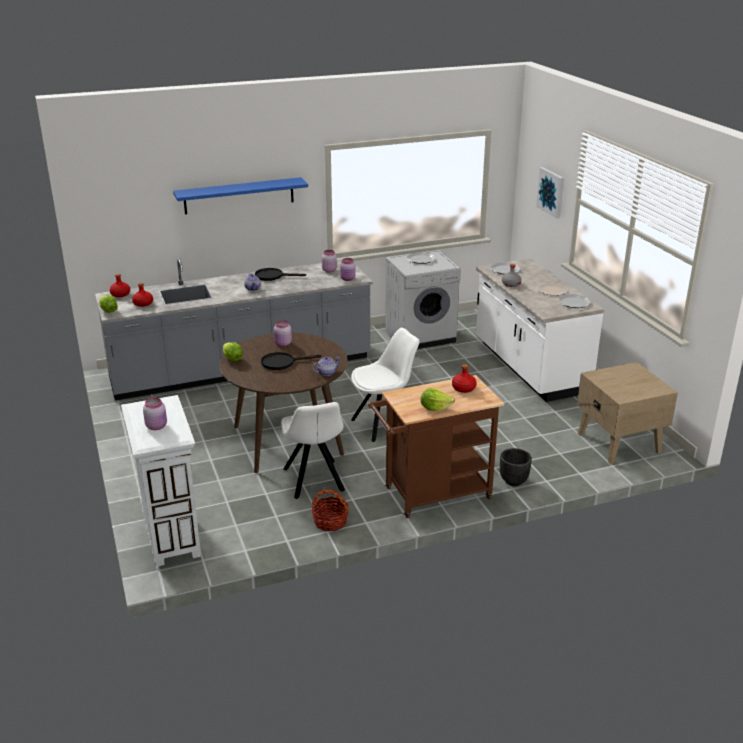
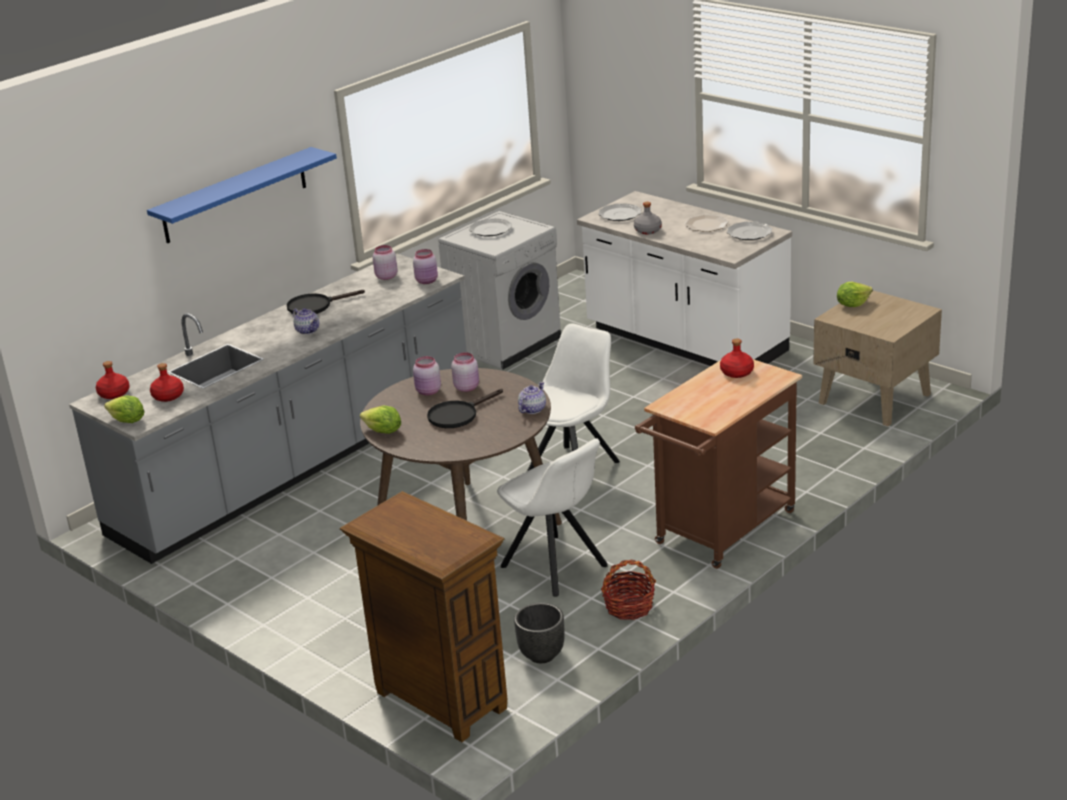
camera: 25 degrees left, 0 degrees up
white cabinet [121,395,201,567] -> brown cabinet [340,491,507,742]
pink jar [143,398,167,430] -> pink jar moved to [451,352,479,392]
lettuce [421,388,455,411] -> lettuce moved to [837,282,873,307]
black planter [500,448,532,486] -> black planter moved to [514,603,564,663]
picture [536,167,564,219] -> none

